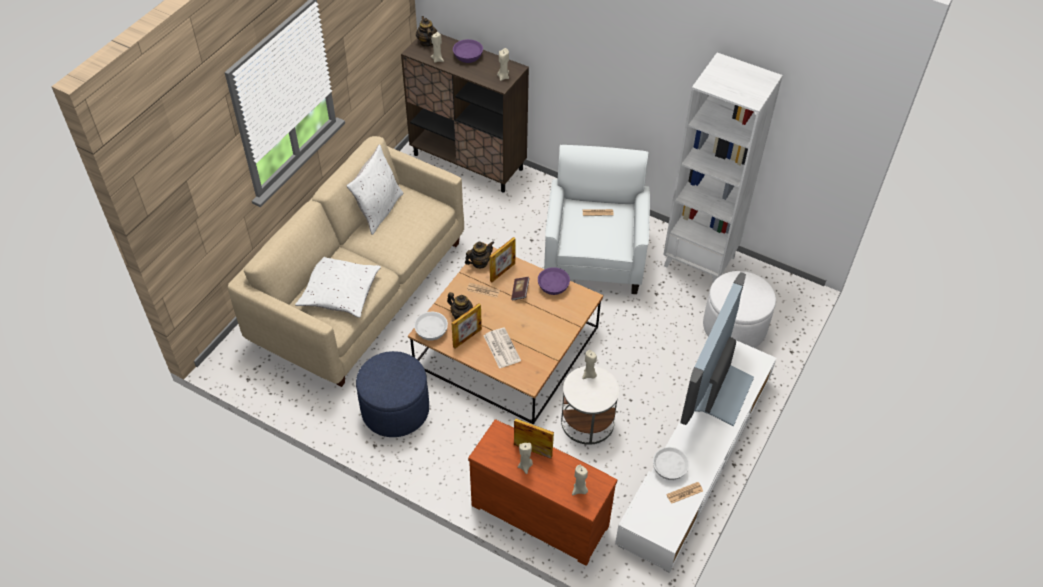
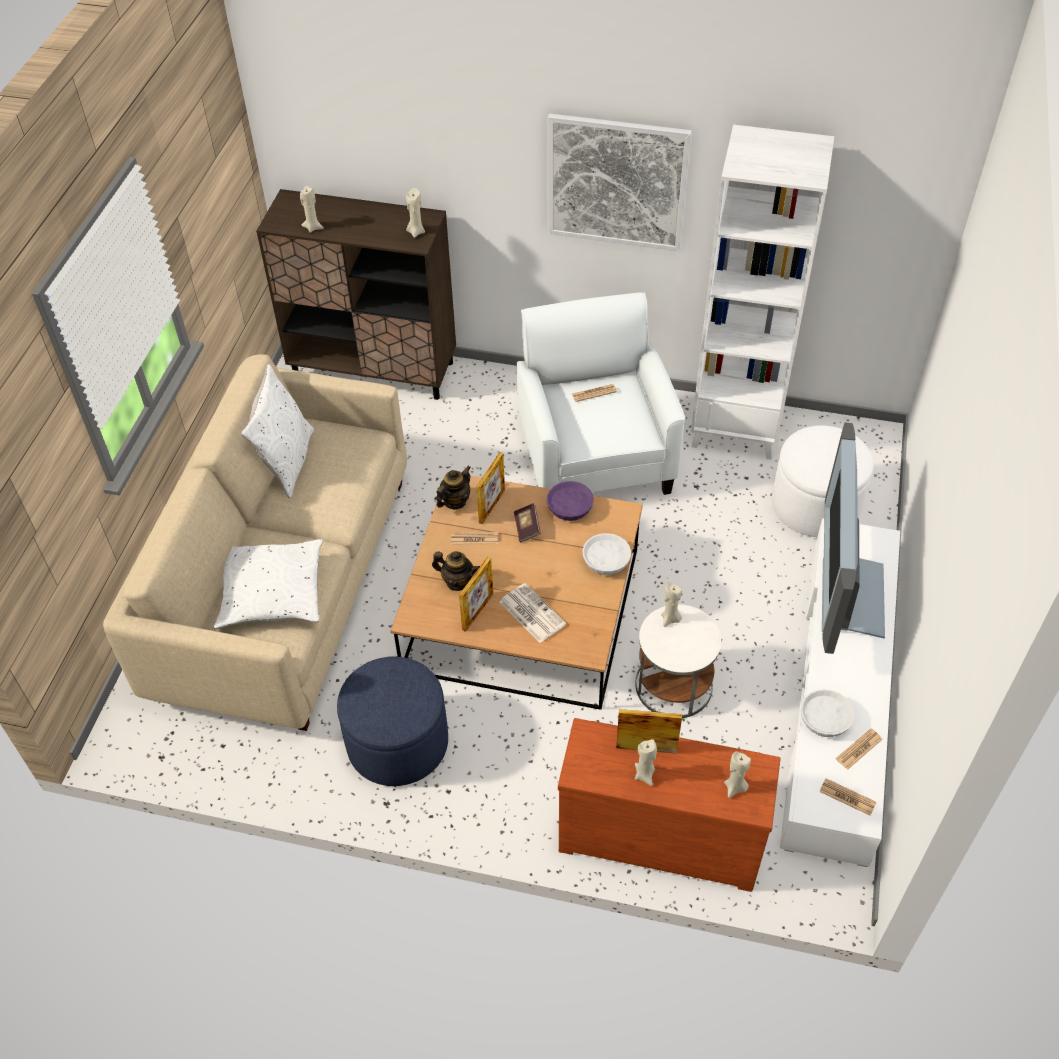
camera: 15 degrees left, 0 degrees up
white bowl [414,312,448,340] -> white bowl moved to [582,533,631,575]
teapot [416,16,437,47] -> none
purple bowl [453,39,483,63] -> none
none -> picture [548,113,692,251]
none -> newspaper [819,778,876,816]

